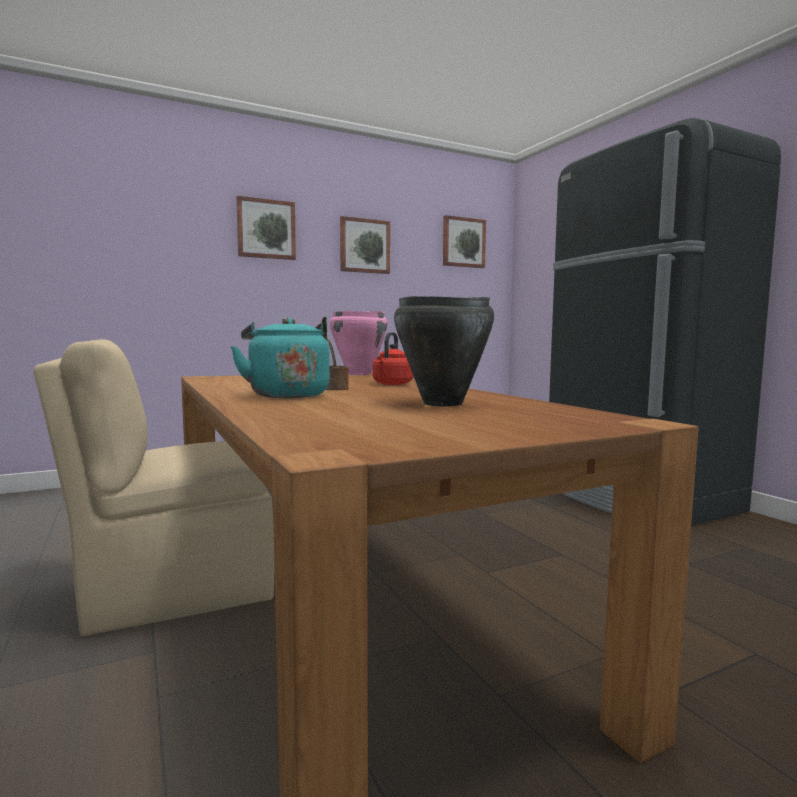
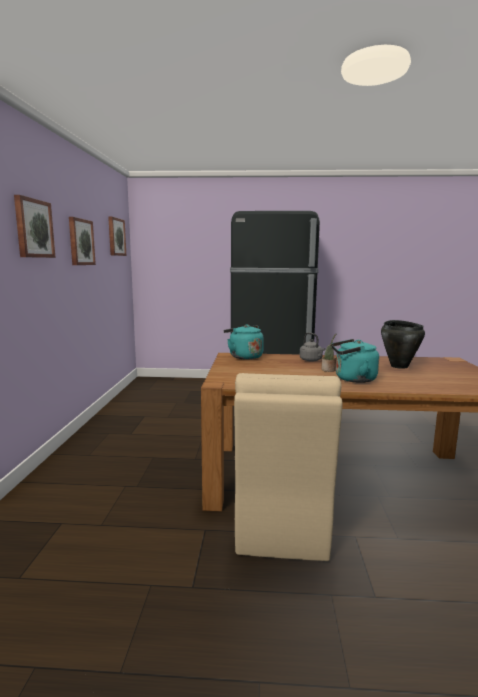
camera: 60 degrees left, 5 degrees up
pink cooking pot [330,311,388,375] -> turquoise kettle [224,325,264,359]
red kettle [372,332,414,385] -> grey kettle [300,332,325,362]

